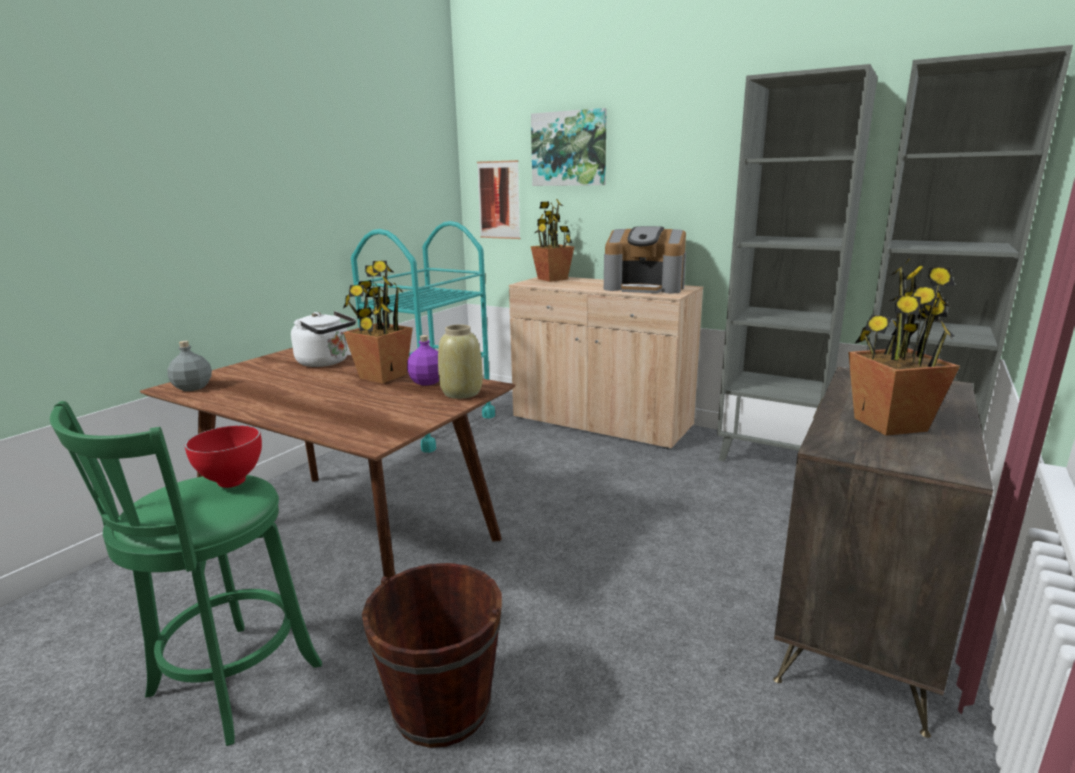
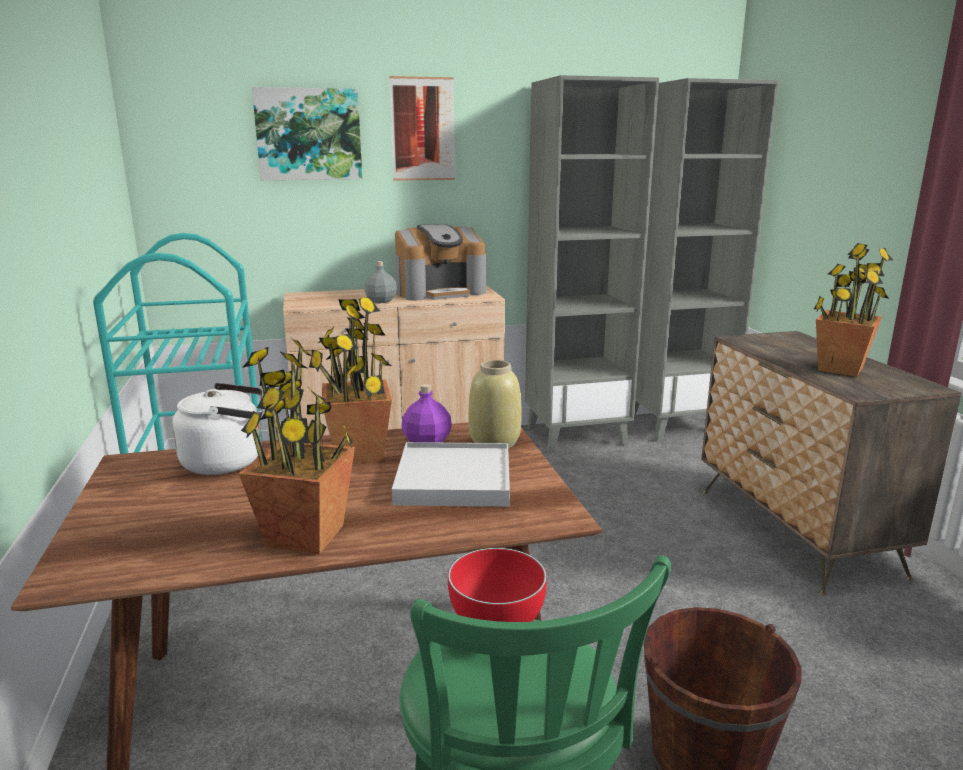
camera: 45 degrees left, 0 degrees up
grey bottle [167,341,212,391] -> grey bottle moved to [364,261,397,303]
picture [477,160,521,239] -> picture moved to [389,76,455,181]
potted plant [531,199,574,282] -> potted plant moved to [239,338,355,554]
none -> white tray [392,442,510,507]

